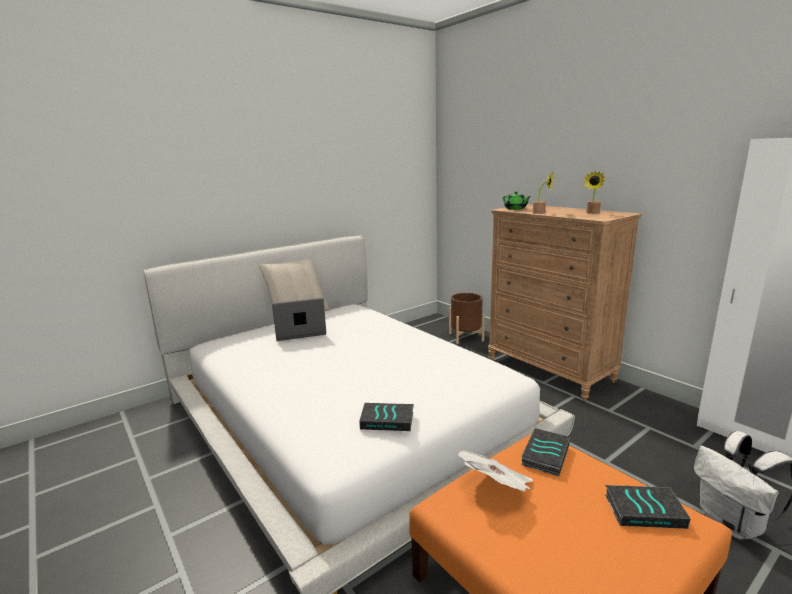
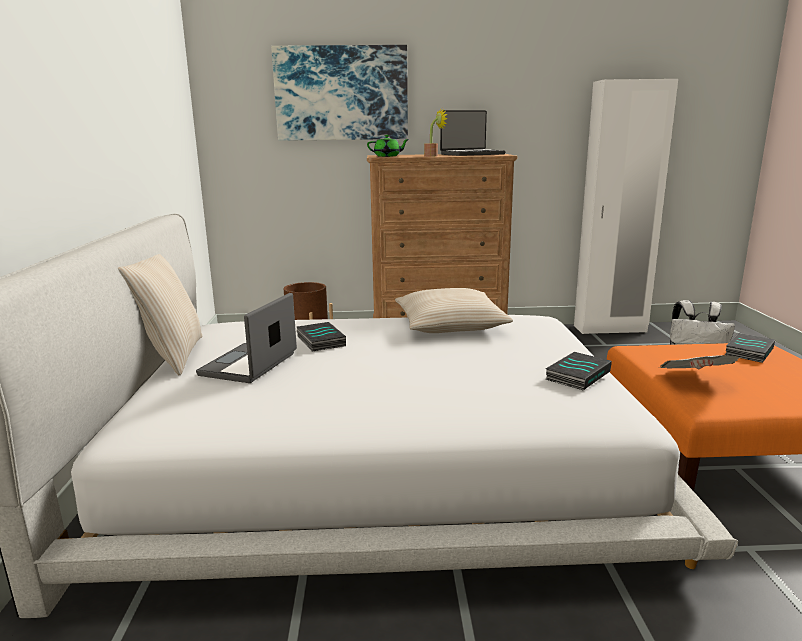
camera: 55 degrees left, 0 degrees up
book [521,428,570,476] -> book moved to [297,322,346,352]
potted plant [583,171,605,214] -> laptop [440,110,506,156]
none -> picture [271,45,408,141]
none -> beige pillow [395,288,513,333]

